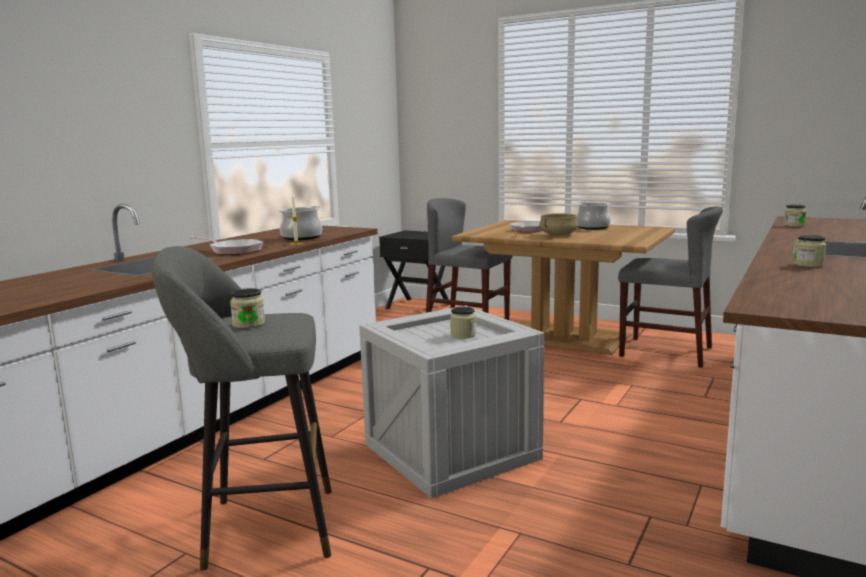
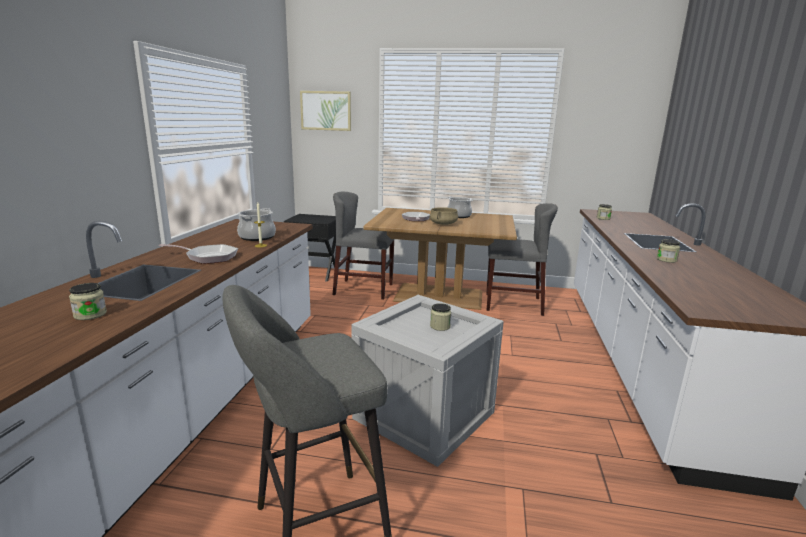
camera: 20 degrees left, 5 degrees up
jar [230,288,265,328] -> jar moved to [69,283,107,320]
none -> picture [300,91,351,131]

